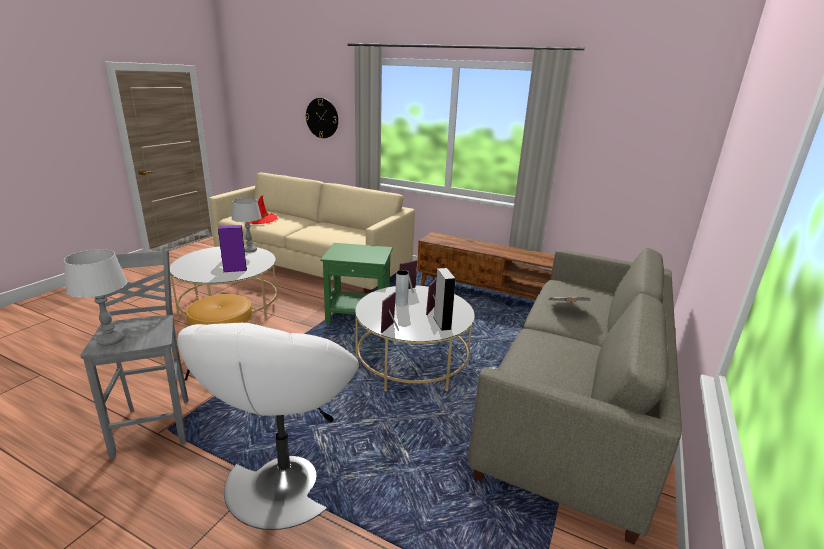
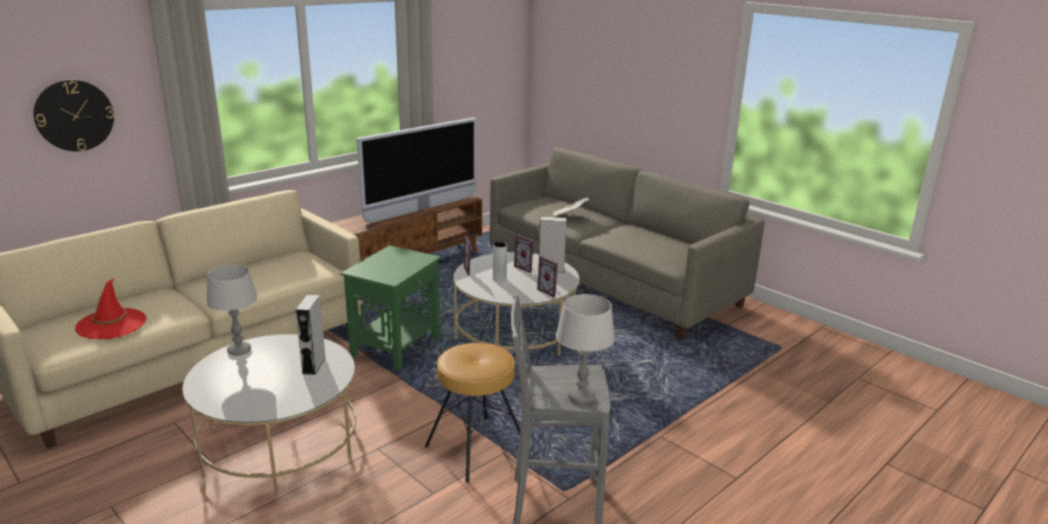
camera: 70 degrees left, 0 degrees up
white armchair [178,323,359,530] -> none
purple speaker [218,225,247,272] -> grey speaker [295,295,326,375]
none -> television [357,118,476,223]

